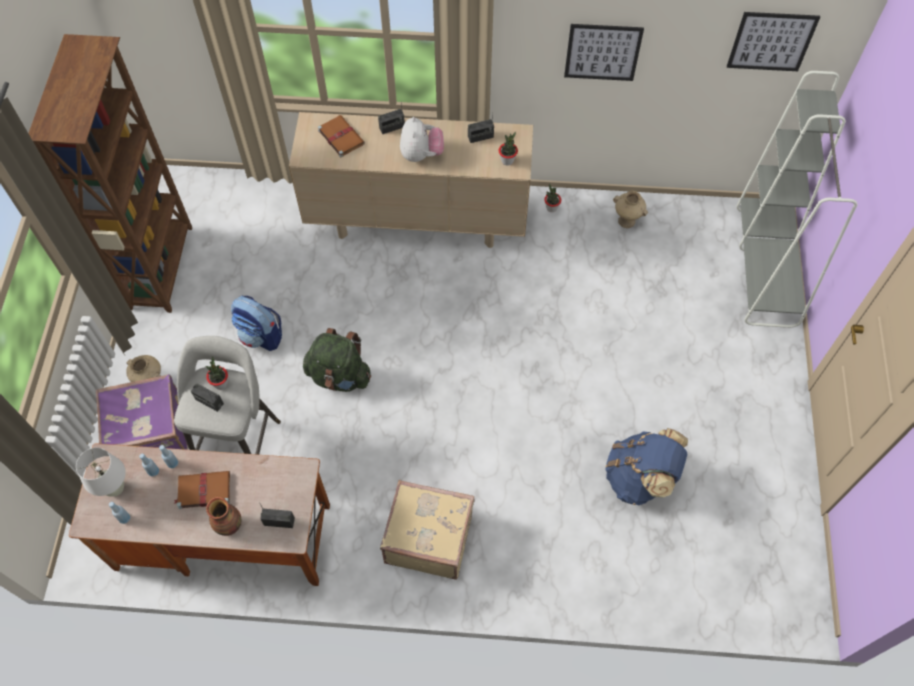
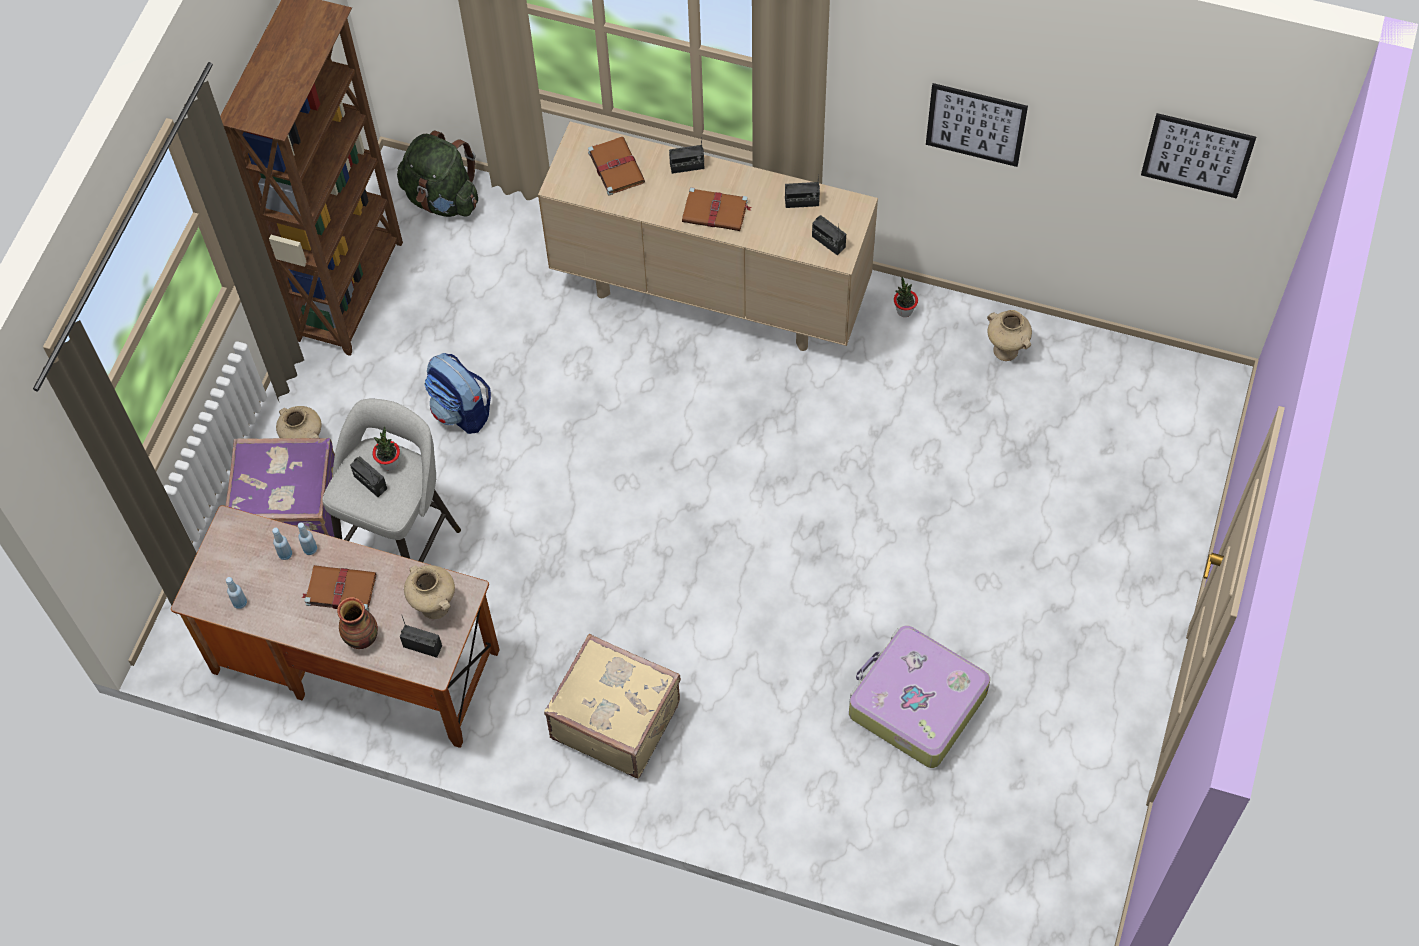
camera: 15 degrees right, 0 degrees up
white table lamp [76,448,126,497] -> none
green backpack [303,328,371,392] -> green backpack moved to [397,130,478,217]
plush toy [400,117,444,162] -> brown book [682,187,752,231]
potted plant [499,132,518,166] -> radio [812,215,846,255]
blue backpack [605,428,688,505] -> suitcase [849,625,990,768]
grey clothes rack [736,71,858,328] -> none
none -> beige vase [404,565,455,619]

